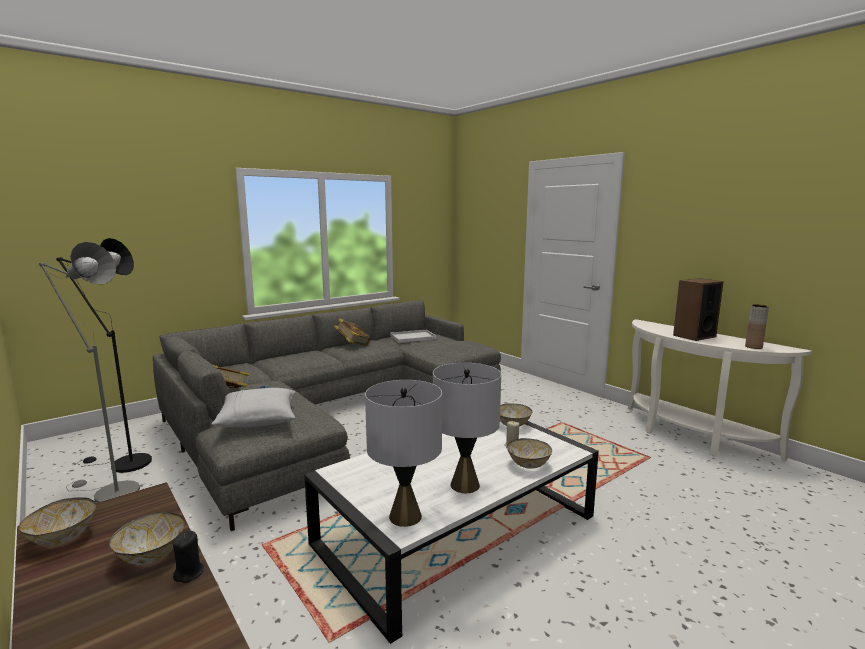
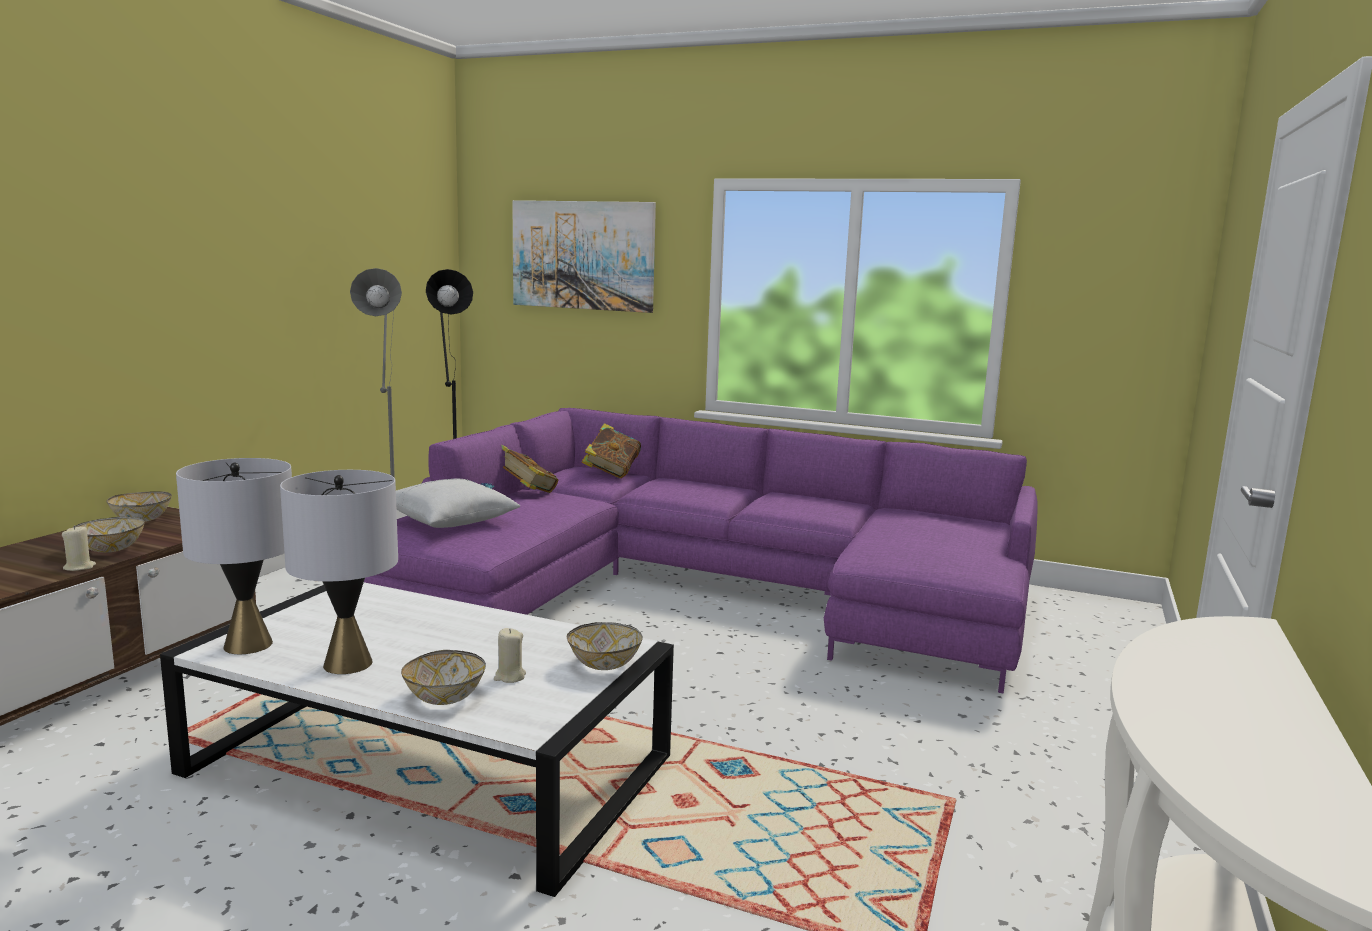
camera: 60 degrees right, 0 degrees up
grey sofa [153,300,501,531] -> purple sofa [364,408,1038,694]
black candle [173,531,204,583] -> beige candle [62,525,96,571]
book [334,318,370,346] -> book moved to [581,423,641,478]
white tray [390,330,437,343] -> none
speaker [673,278,724,341] -> none
brown vase [745,304,769,349] -> none
none -> picture [512,200,656,313]

